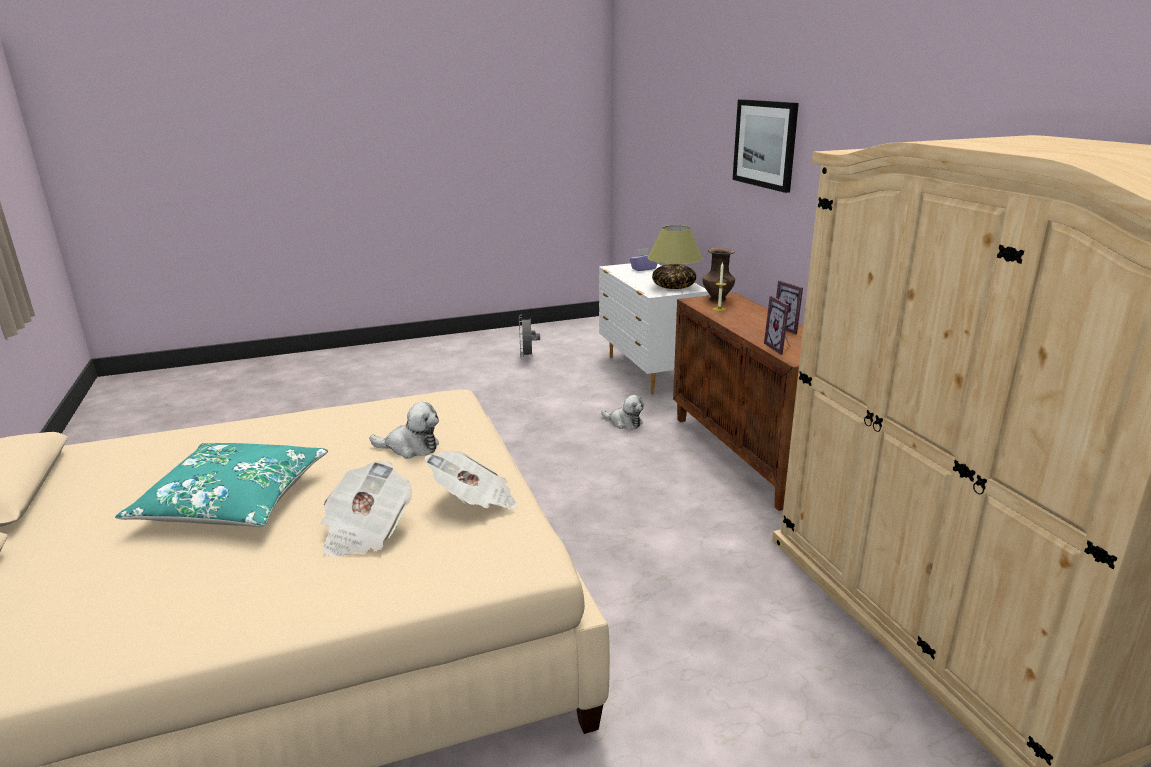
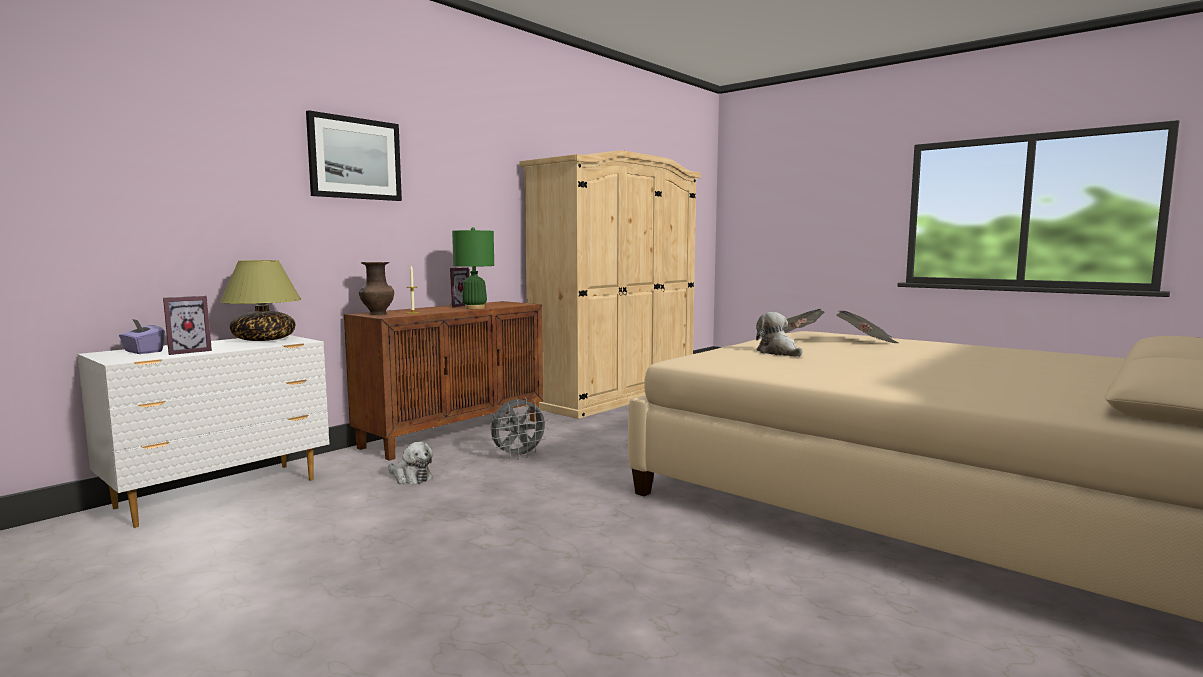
camera: 120 degrees left, 15 degrees down
turquoise pillow [115,443,328,527] -> none
grey fan [519,315,540,360] -> grey fan moved to [491,397,549,460]
plush toy [601,395,644,429] -> plush toy turned 120 degrees clockwise [388,442,433,484]
picture frame [764,296,791,355] -> picture frame moved to [163,296,212,355]
none -> green table lamp [452,227,494,309]

